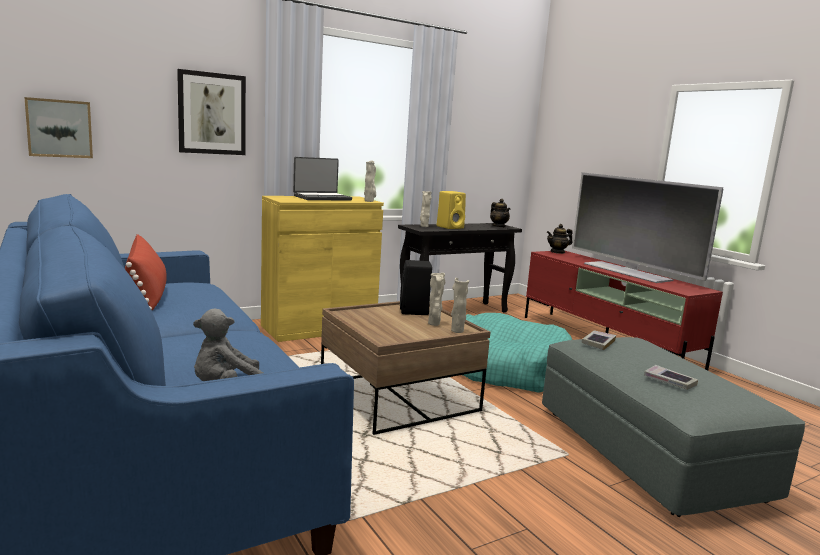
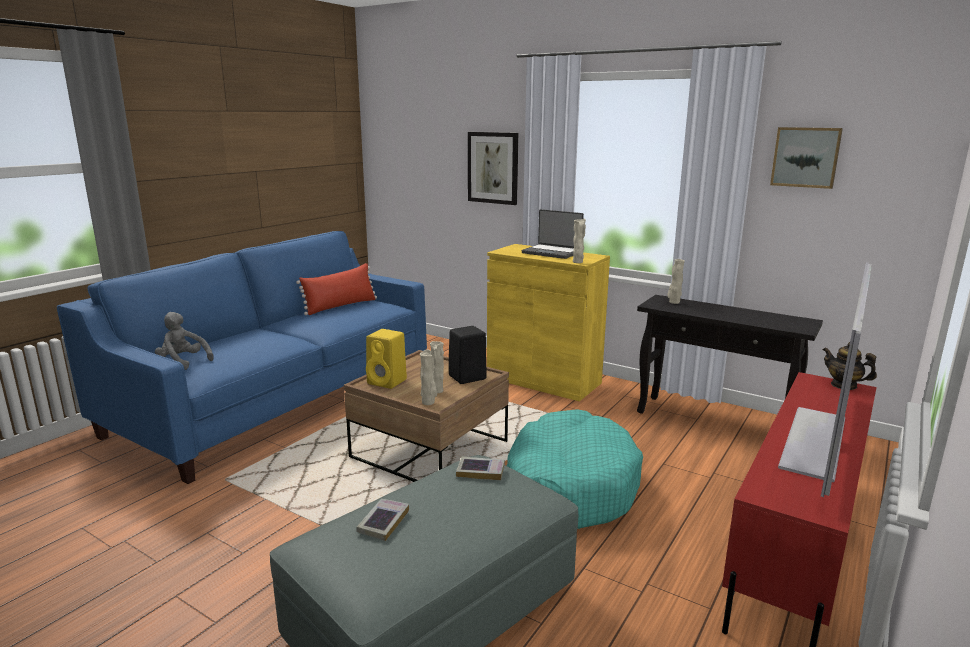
camera: 65 degrees right, 5 degrees up
picture [24,97,93,158] -> picture moved to [770,127,843,189]
yellow speaker [437,191,466,229] -> yellow speaker moved to [366,329,407,389]
teapot [490,199,510,228] -> none

